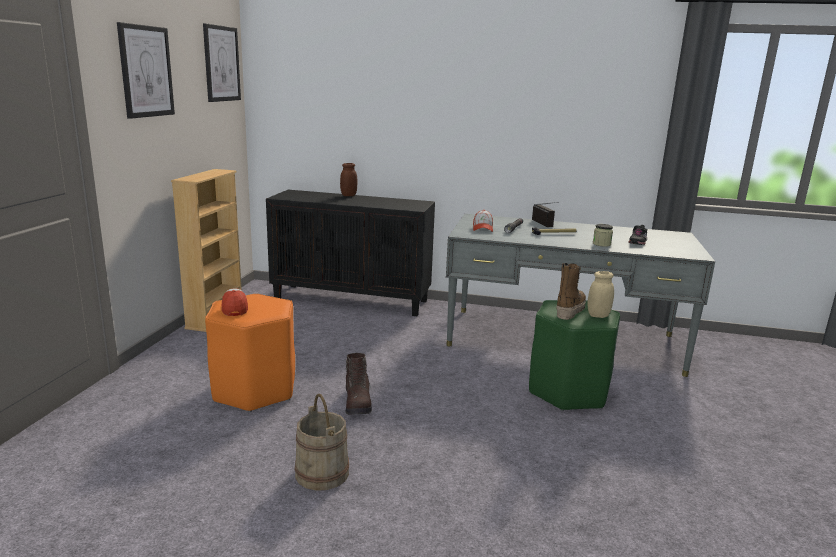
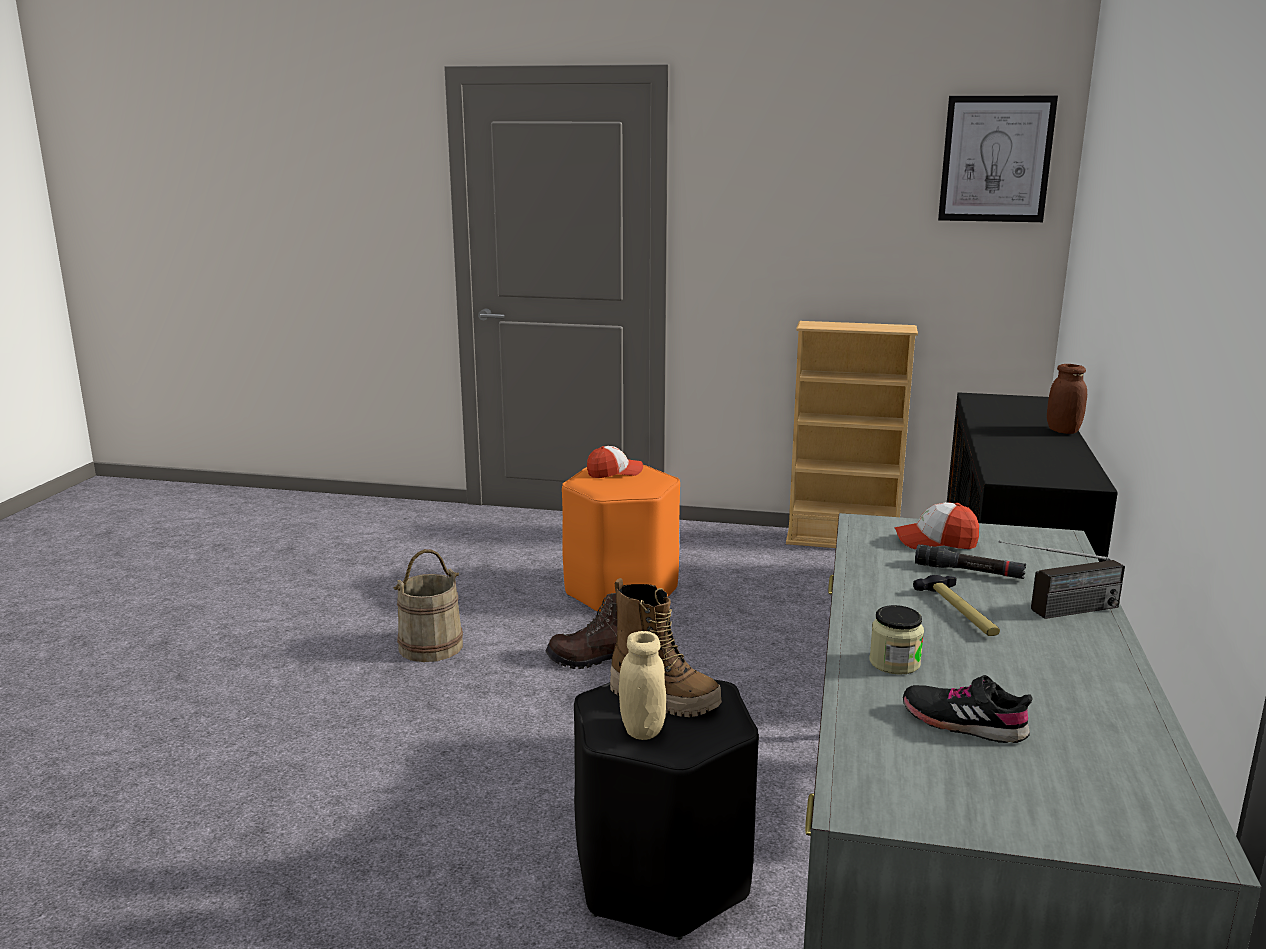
camera: 90 degrees right, 0 degrees up
picture [117,22,175,119] -> none
green stool [529,300,620,411] -> black stool [574,680,759,940]

